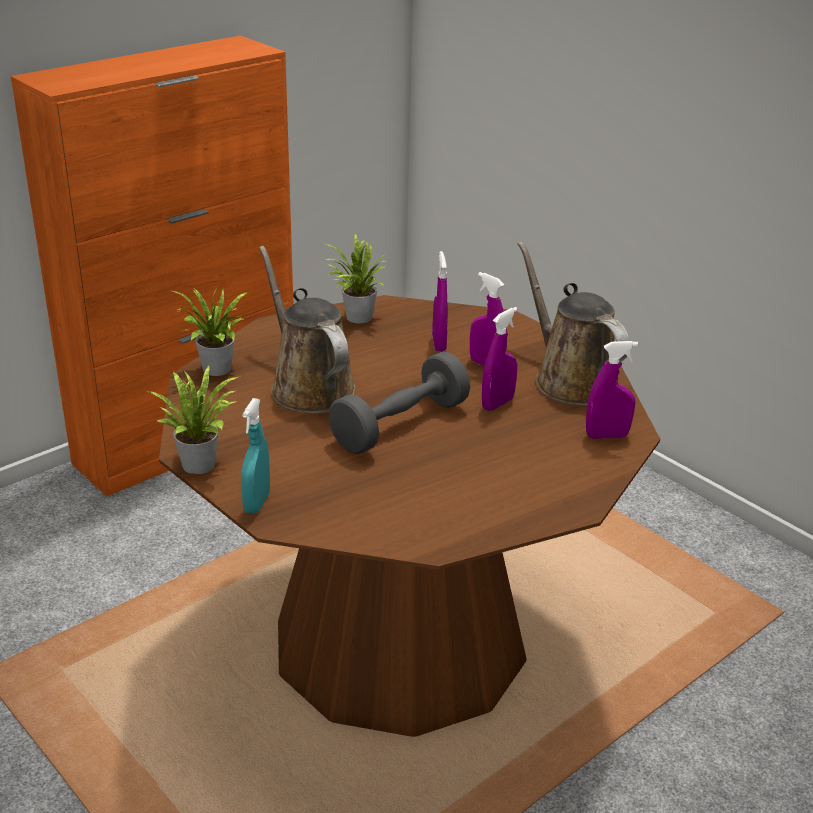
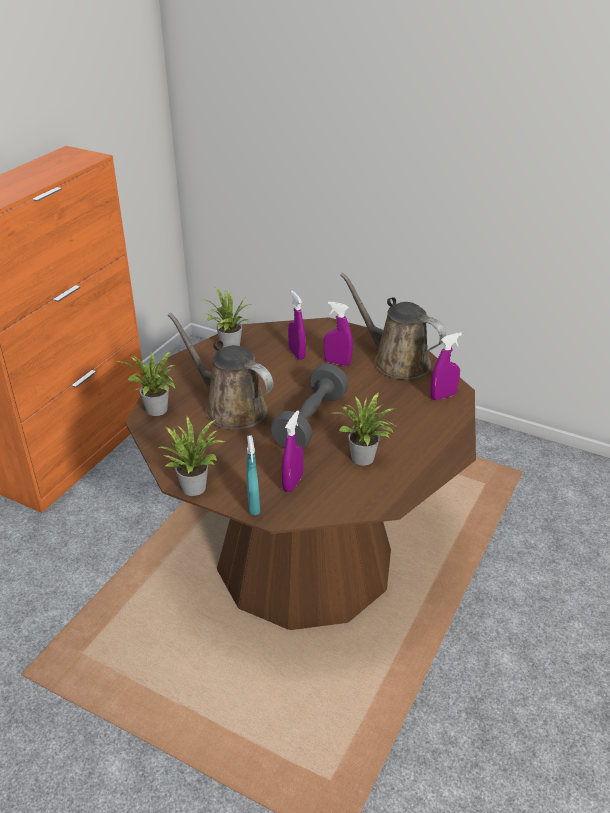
camera: 20 degrees left, 5 degrees up
purple spray bottle [482,307,518,411] -> purple spray bottle moved to [282,410,304,492]
none -> potted plant [330,392,396,465]

